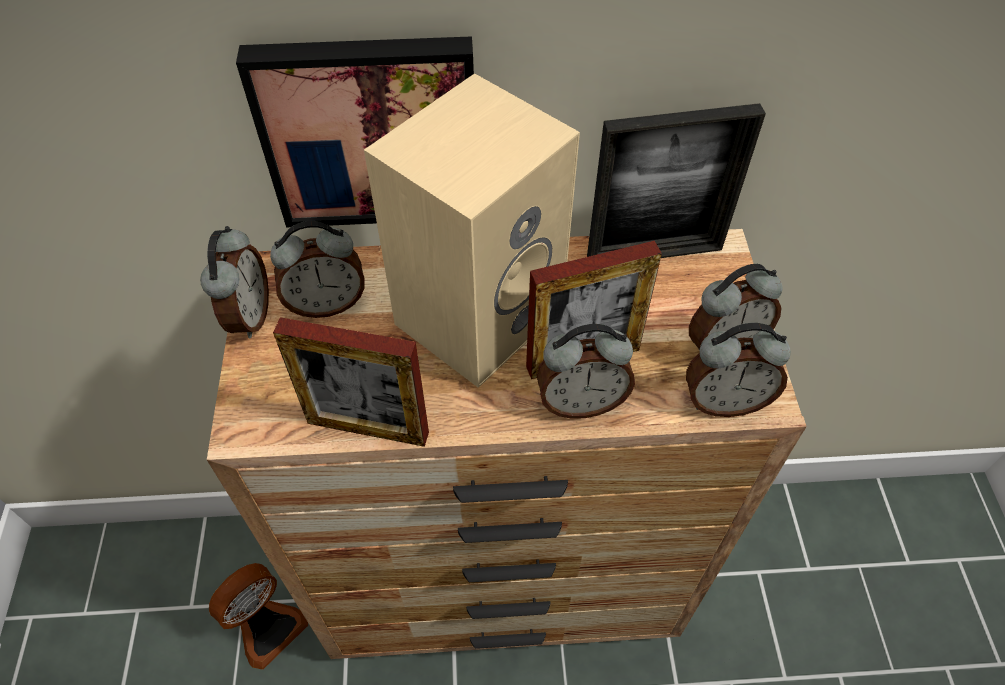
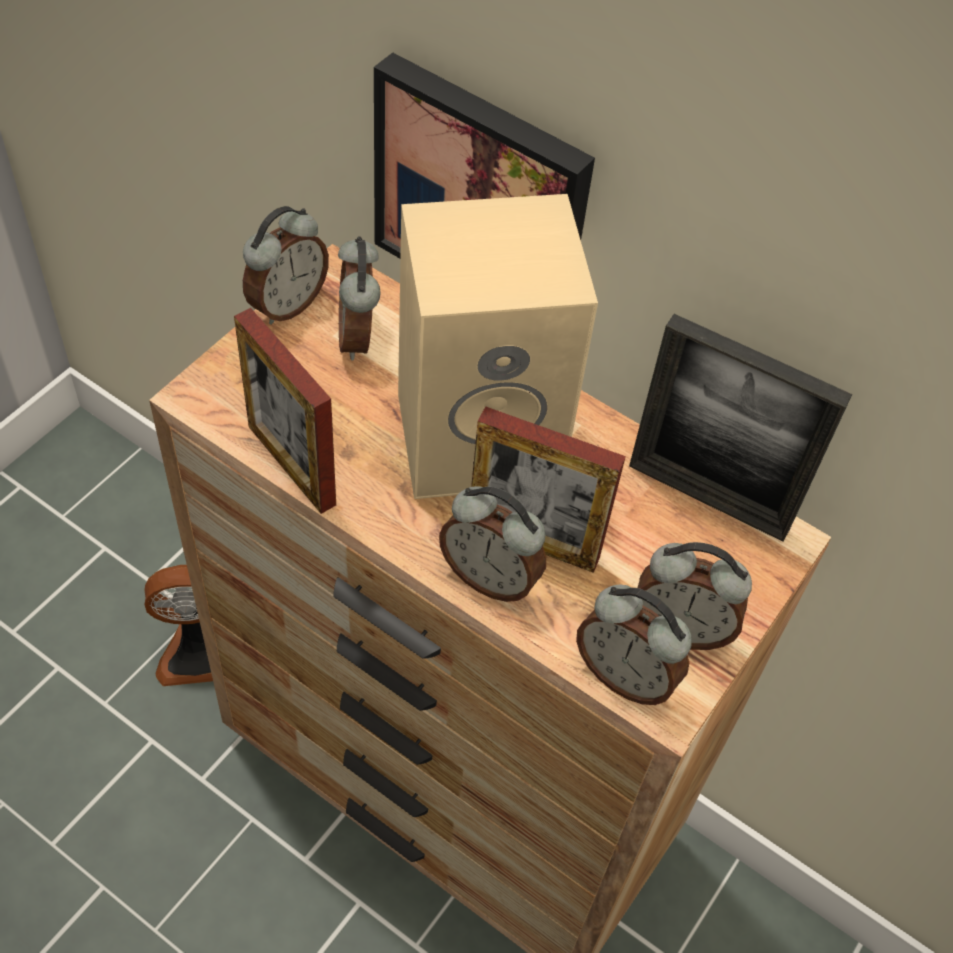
camera: 35 degrees right, 0 degrees up
alarm clock [270,221,365,318] -> alarm clock turned 60 degrees clockwise [338,236,381,361]

